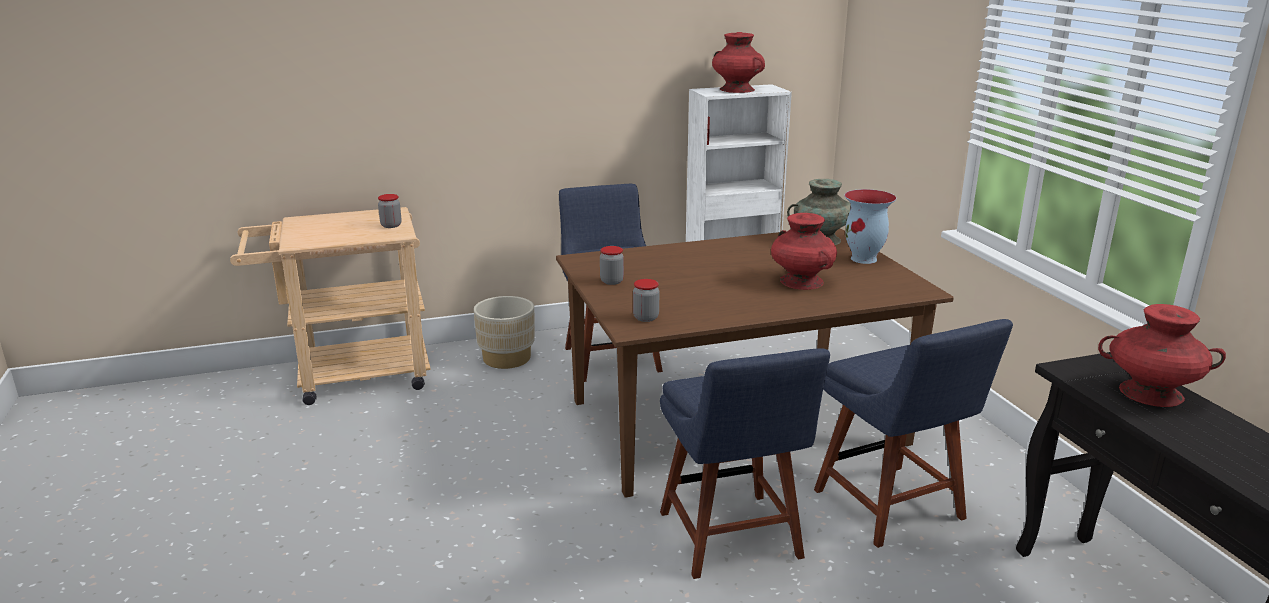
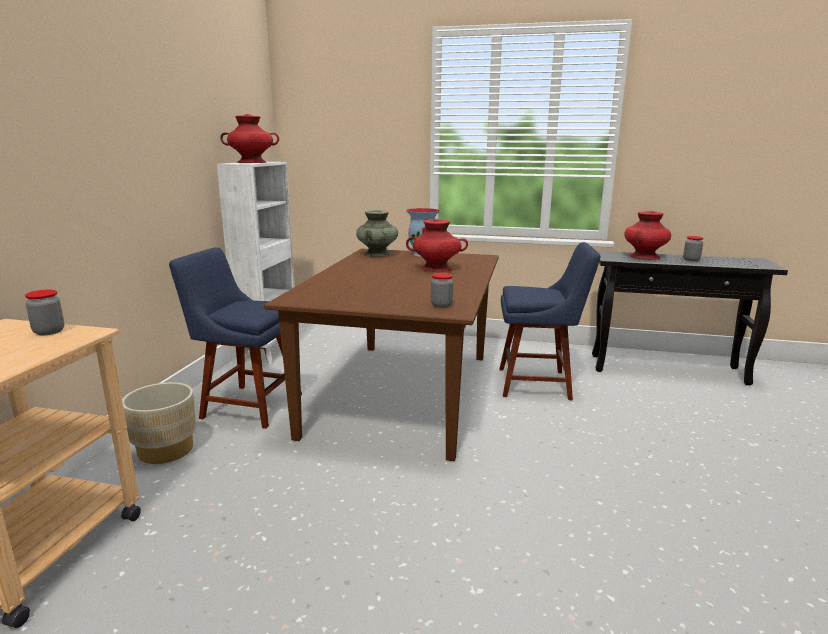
camera: 60 degrees left, 5 degrees down
jar [600,246,624,285] -> jar moved to [683,236,703,261]
blue chair [660,348,830,579] -> none

